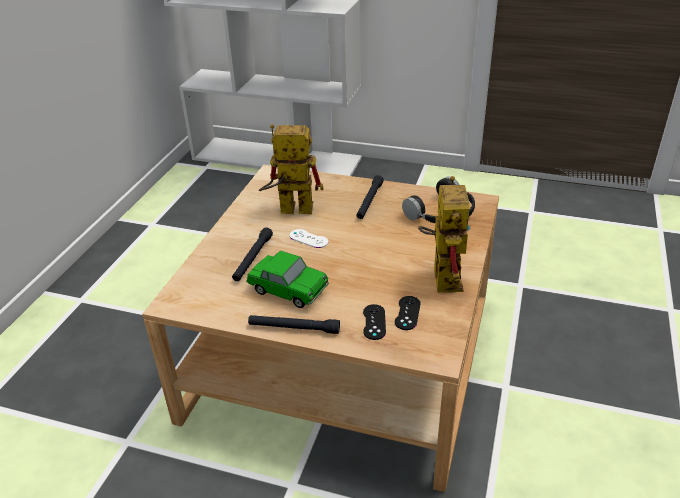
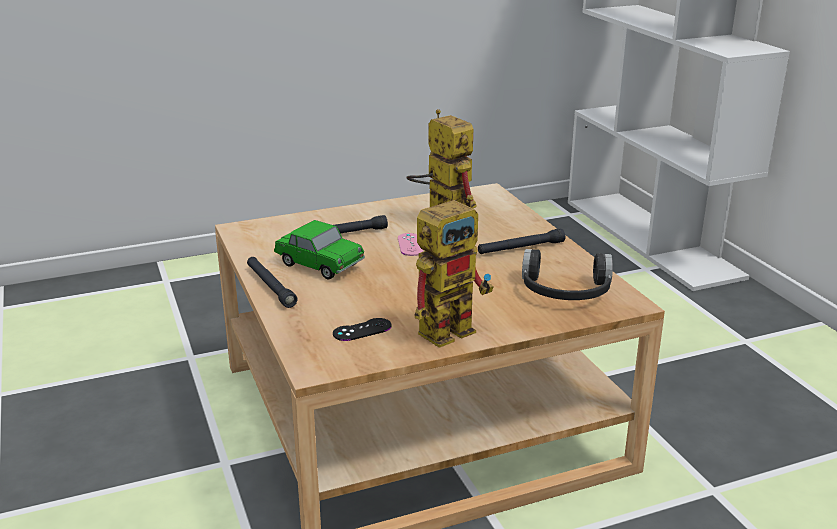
camera: 50 degrees right, 10 degrees down
toy car [246,251,329,308] -> toy car turned 45 degrees counterclockwise [274,220,365,279]
white game controller [290,229,328,248] -> pink game controller [398,233,423,256]
black game controller [363,304,386,340] -> none

